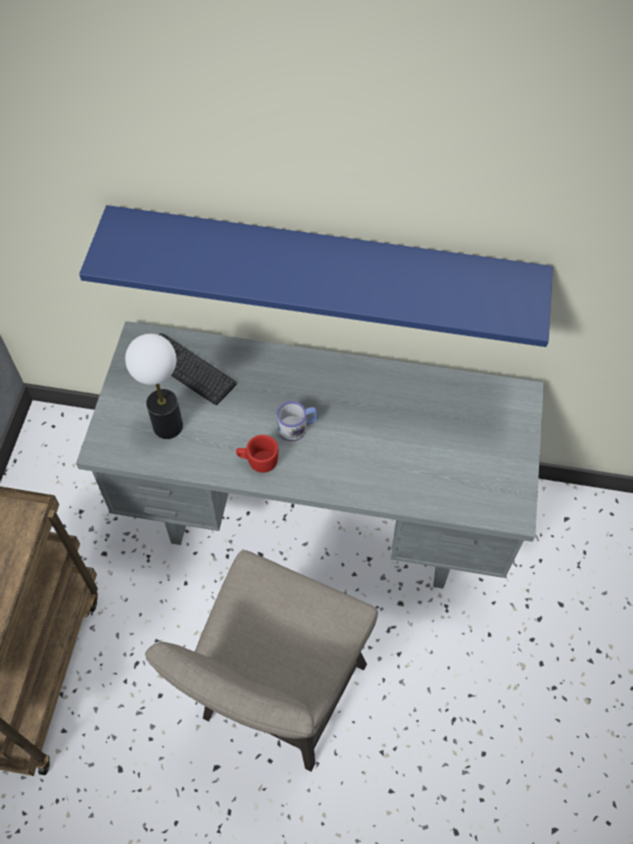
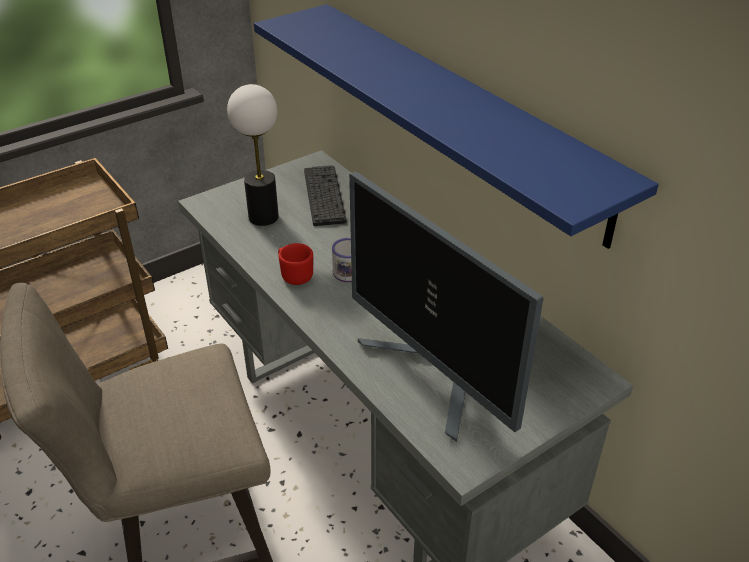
camera: 45 degrees right, 20 degrees down
none -> monitor [349,171,544,442]

